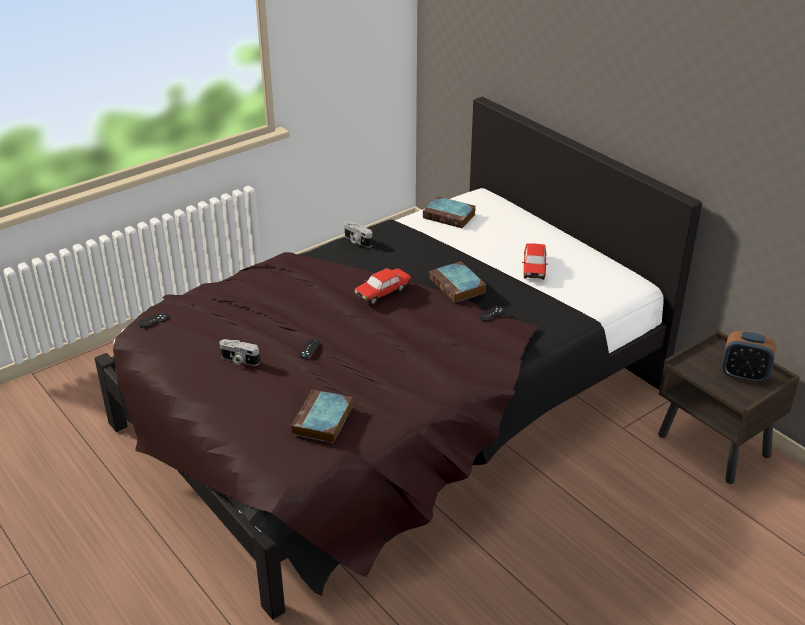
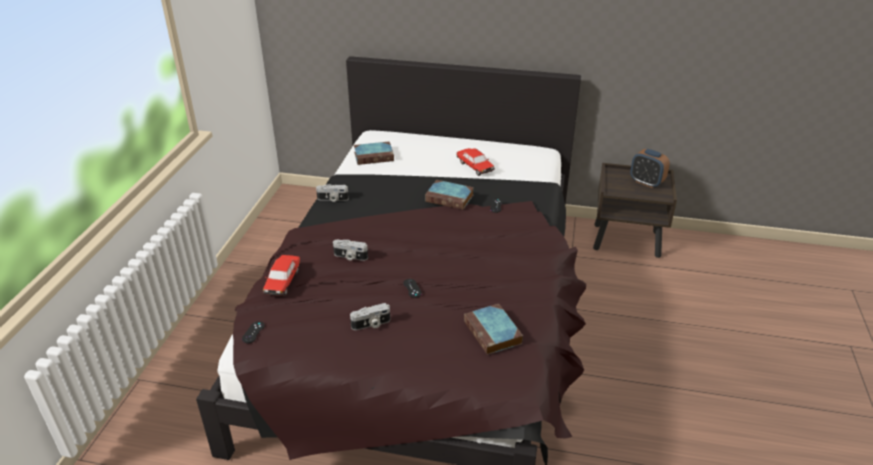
camera: 40 degrees left, 0 degrees up
toy car [354,268,411,305] -> toy car moved to [263,255,300,296]
alarm clock [722,331,776,384] -> alarm clock turned 60 degrees clockwise [630,149,670,188]
none -> camera [333,240,368,261]

